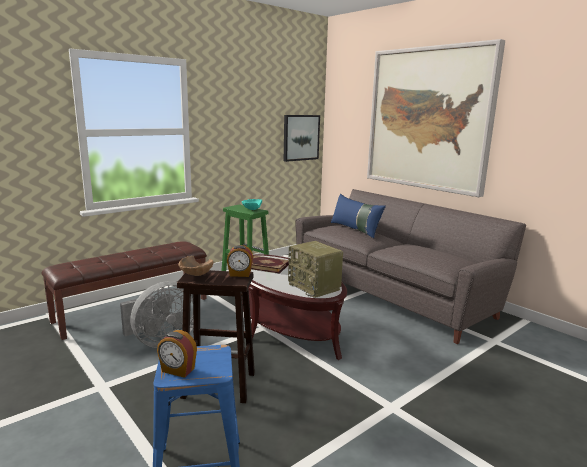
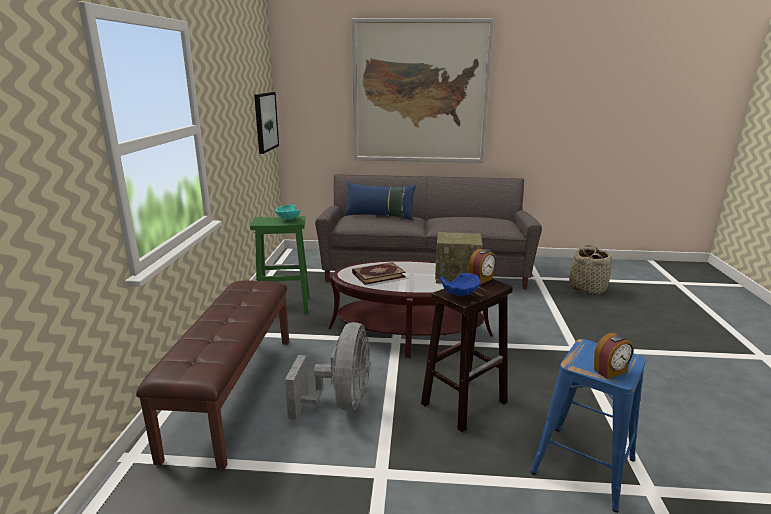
camera: 45 degrees left, 5 degrees up
brown bowl [178,256,213,276] -> blue bowl [440,273,481,296]
none -> basket [569,245,612,295]

